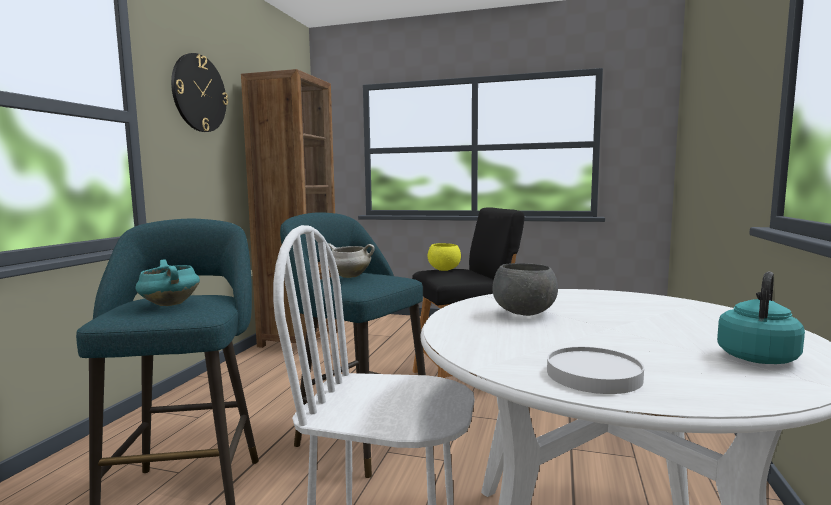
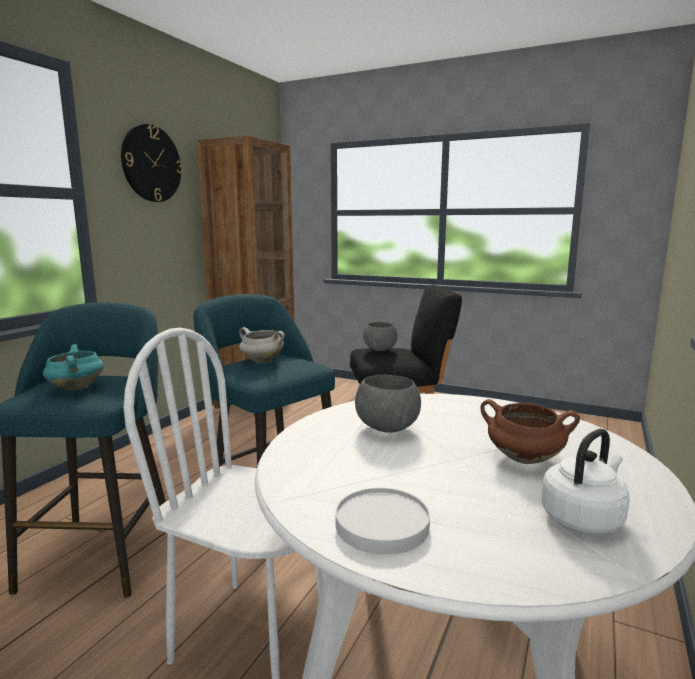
camera: 10 degrees right, 5 degrees up
yellow bowl [427,243,461,271] -> grey bowl [363,322,397,351]
turquoise kettle [717,272,805,364] -> white kettle [542,428,630,534]
none -> brown cooking pot [480,399,580,464]

